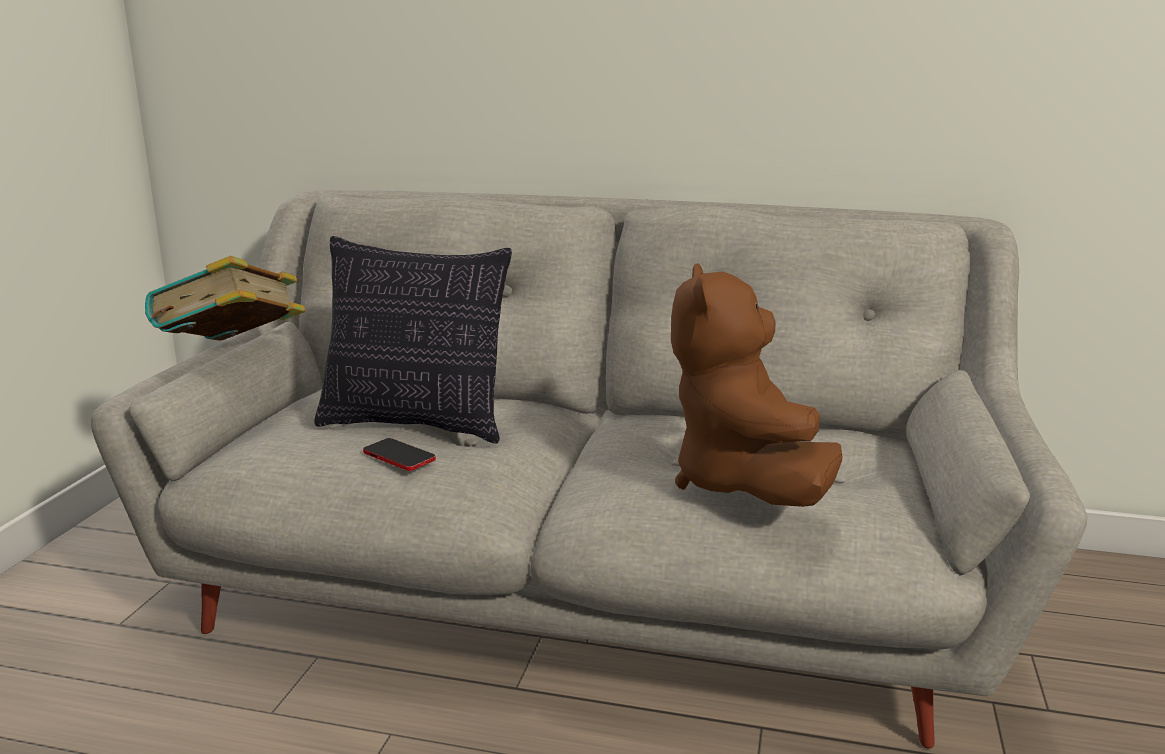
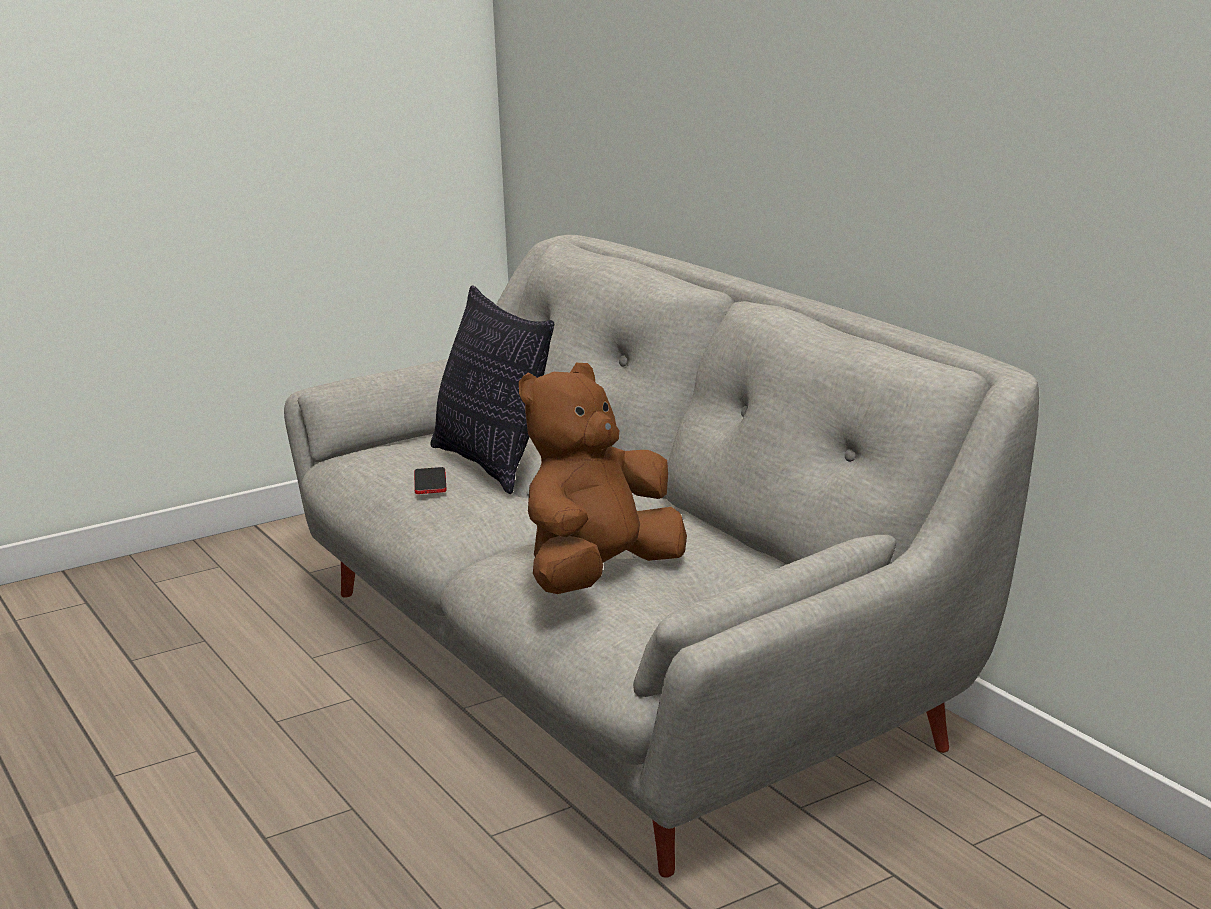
camera: 45 degrees right, 0 degrees up
book [145,256,306,341] -> none

